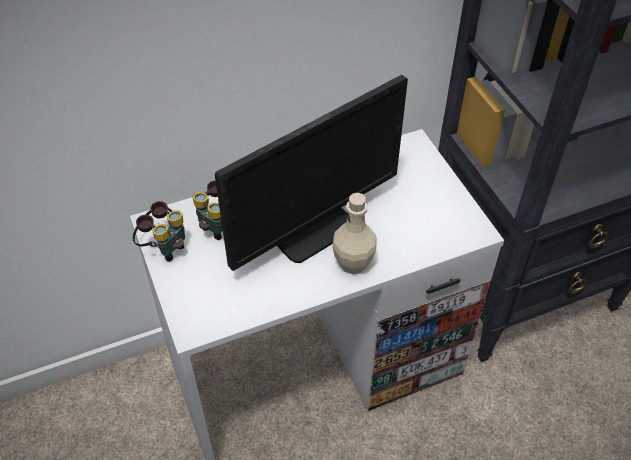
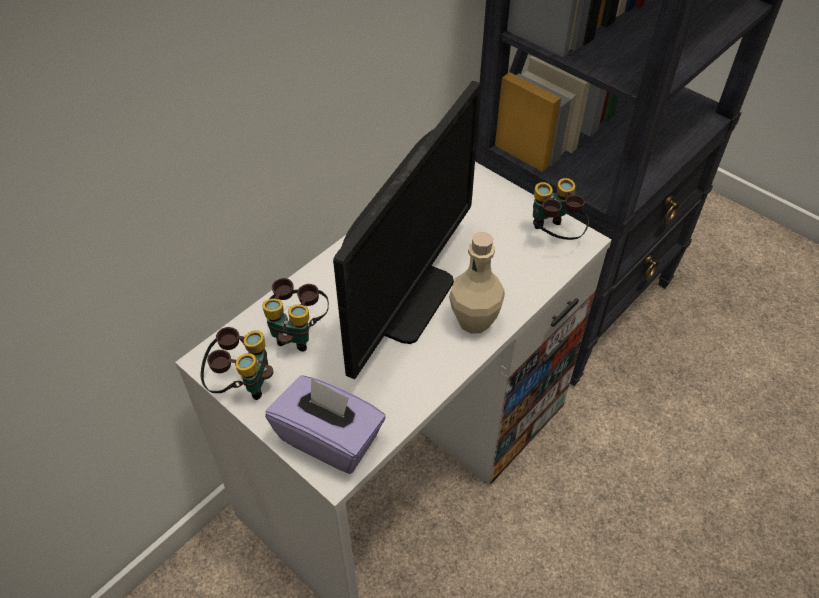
camera: 25 degrees left, 0 degrees up
none -> purple tissue box [265,375,386,474]
none -> binoculars [533,178,589,240]

